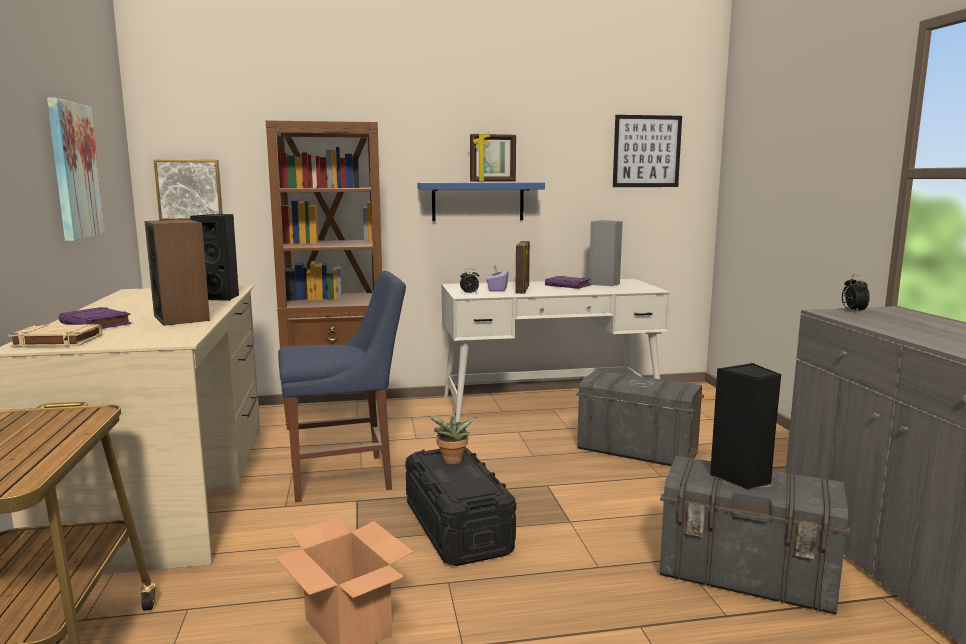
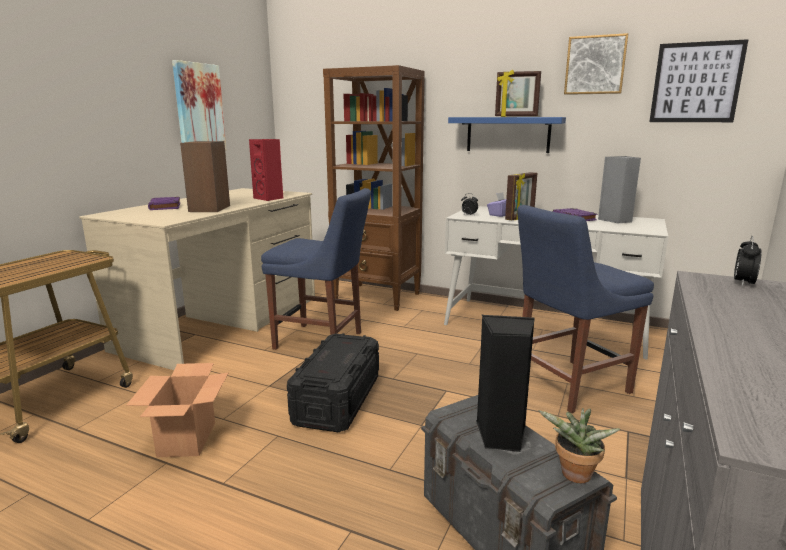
camera: 35 degrees right, 5 degrees up
beige book [8,324,102,347] -> none
picture [154,160,223,221] -> picture moved to [564,33,629,95]
black speaker [190,214,239,301] -> red speaker [249,139,283,201]
potted plant [428,409,476,464] -> potted plant moved to [538,408,620,483]
grey storage box [576,371,704,466] -> blue chair [517,205,654,413]

